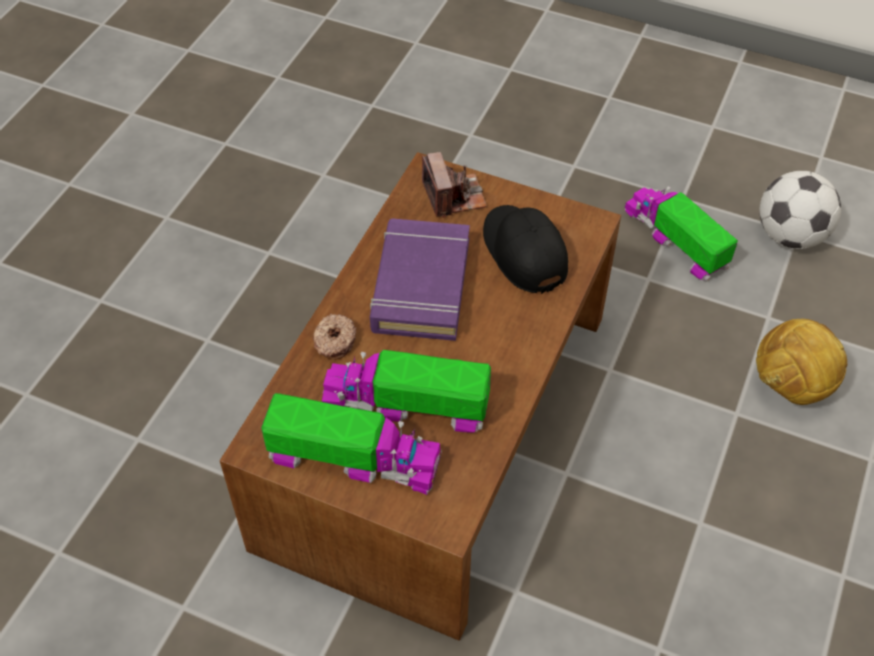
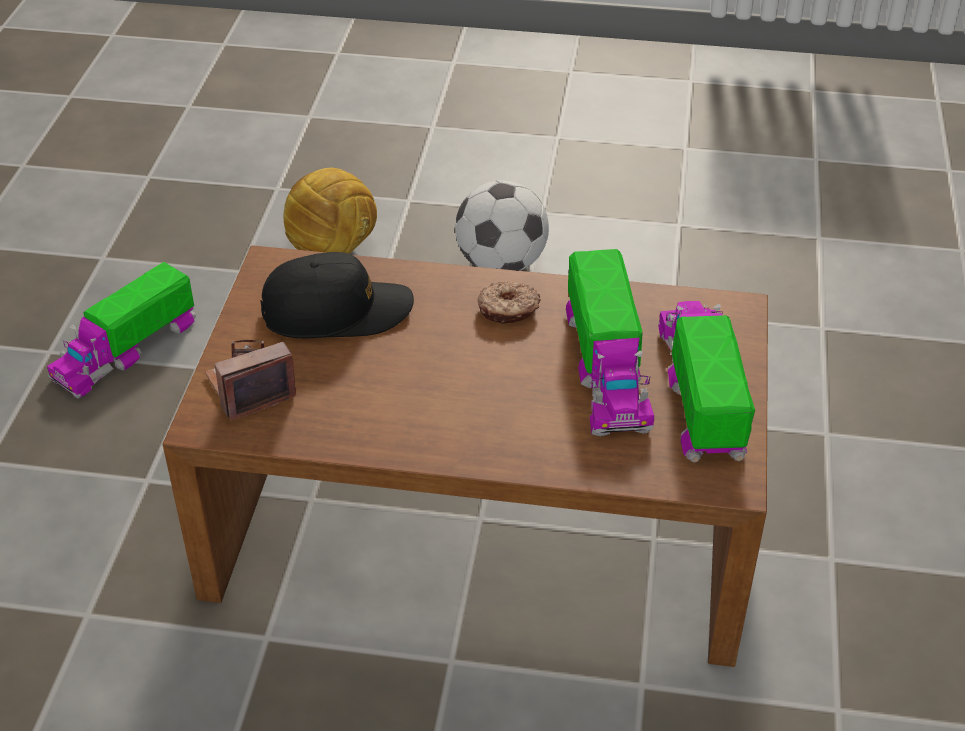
camera: 105 degrees left, 10 degrees down
donut [313,313,357,360] -> donut moved to [478,281,541,324]
purple book [370,218,470,341] -> none
black cap [483,205,568,294] -> black cap turned 150 degrees counterclockwise [261,252,414,338]
football [759,171,841,249] -> football moved to [455,180,549,271]

